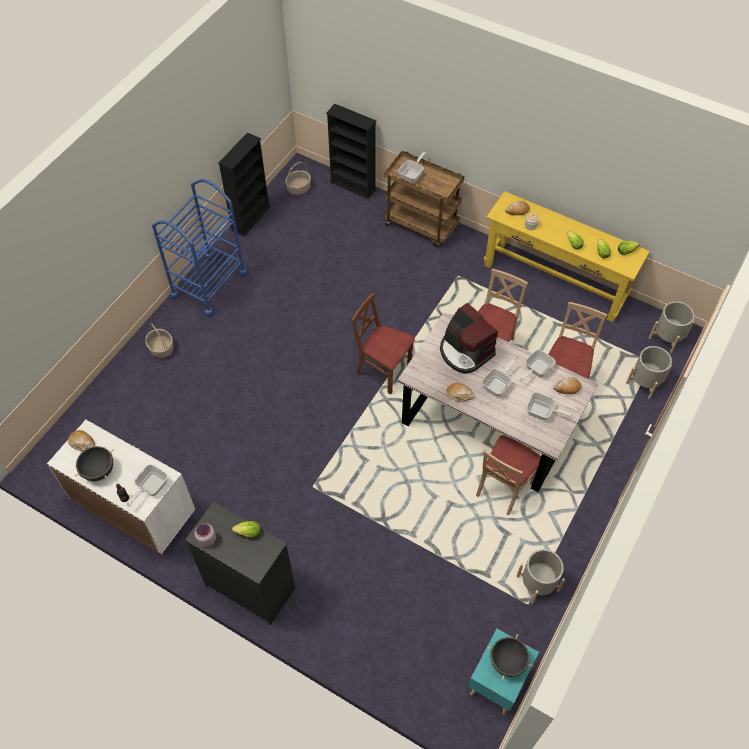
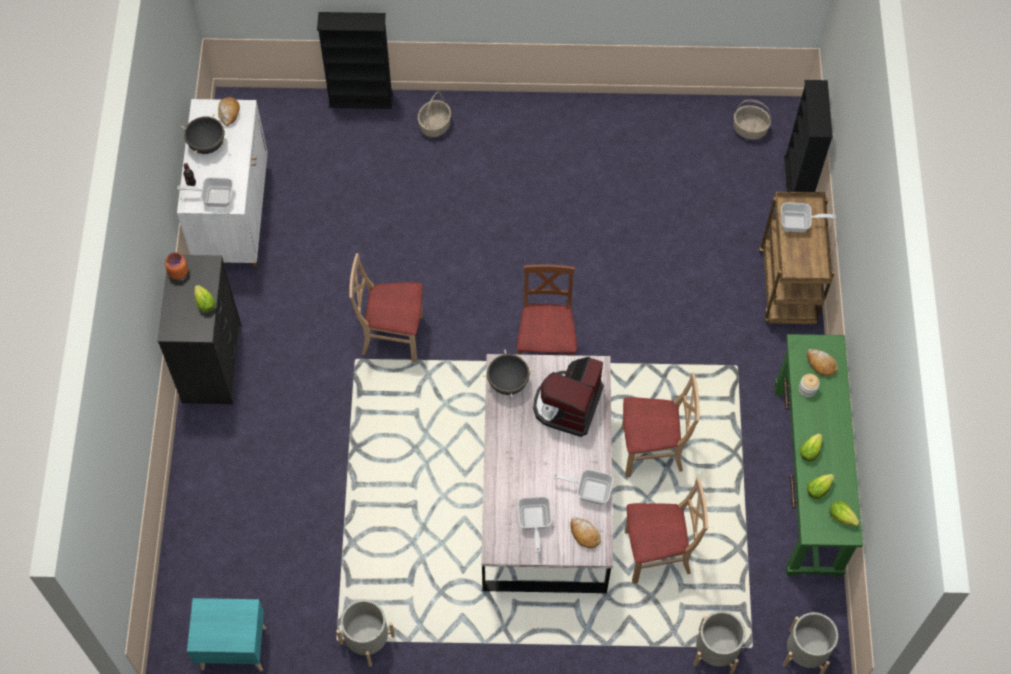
camera: 60 degrees right, 5 degrees up
blue cart [152,179,248,317] -> none
pink jar [195,523,216,547] -> orange jar [165,252,188,280]
black bookcase [218,132,270,236] -> black bookcase moved to [317,12,393,109]
bread [446,383,474,402] -> none
beige chair [476,435,541,515] -> beige chair moved to [349,253,423,362]
frying pan [482,359,516,397] -> none
yellow console table [483,191,650,322] -> green console table [775,334,863,577]
black cooking pot [487,634,533,679] -> black cooking pot moved to [482,350,535,397]

